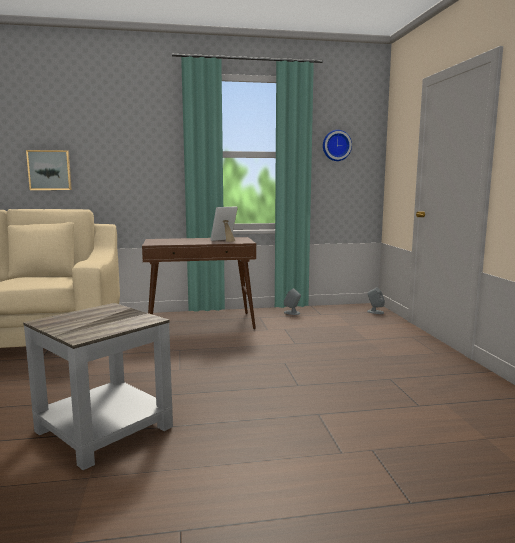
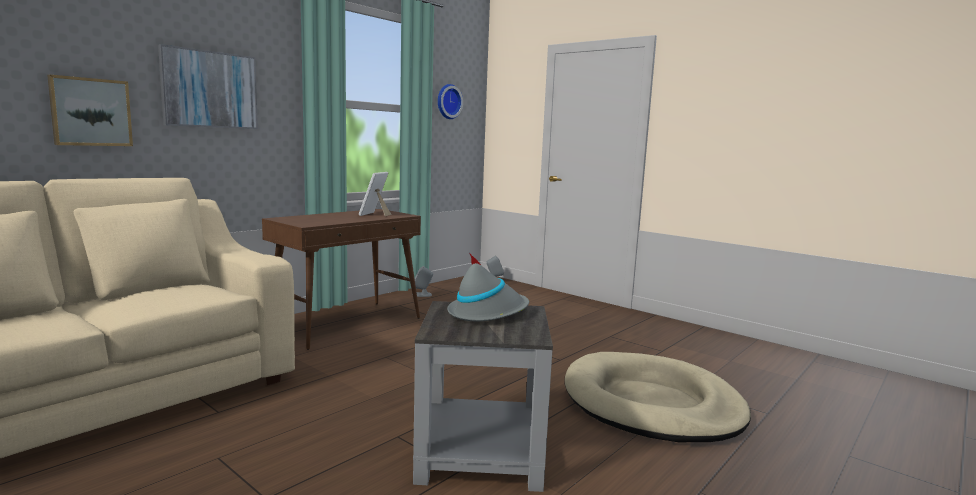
camera: 40 degrees left, 0 degrees up
none -> picture [158,44,258,129]
none -> grey hat [447,253,529,321]
none -> beige dog bed [565,352,751,442]

